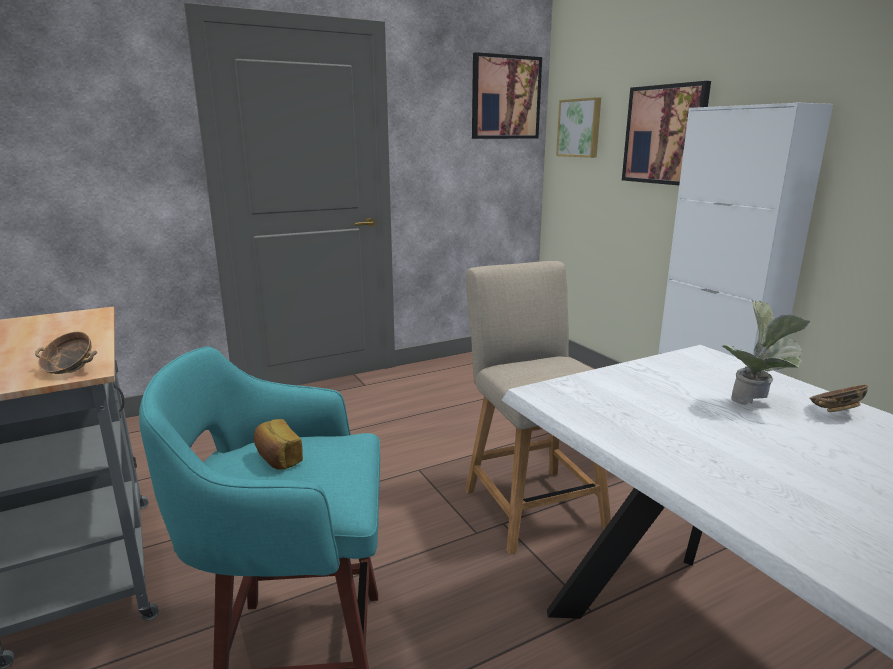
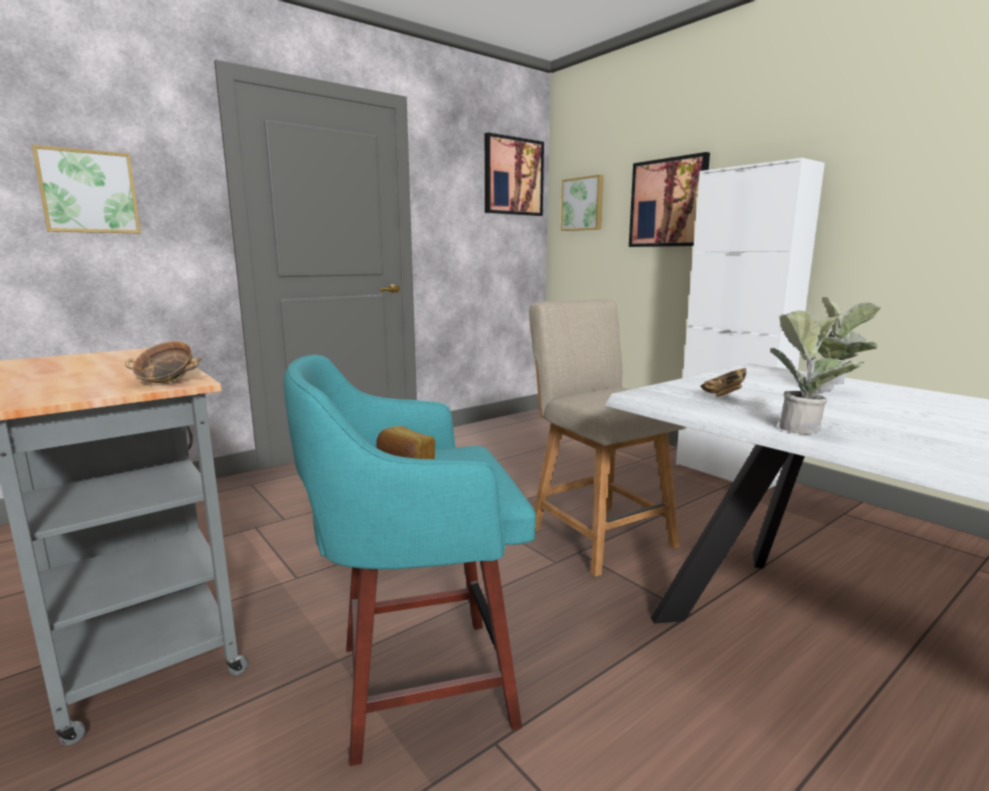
camera: 10 degrees left, 5 degrees down
bowl [809,385,868,412] -> bowl moved to [700,368,747,397]
none -> picture [32,145,141,233]
none -> potted plant [770,310,864,434]

